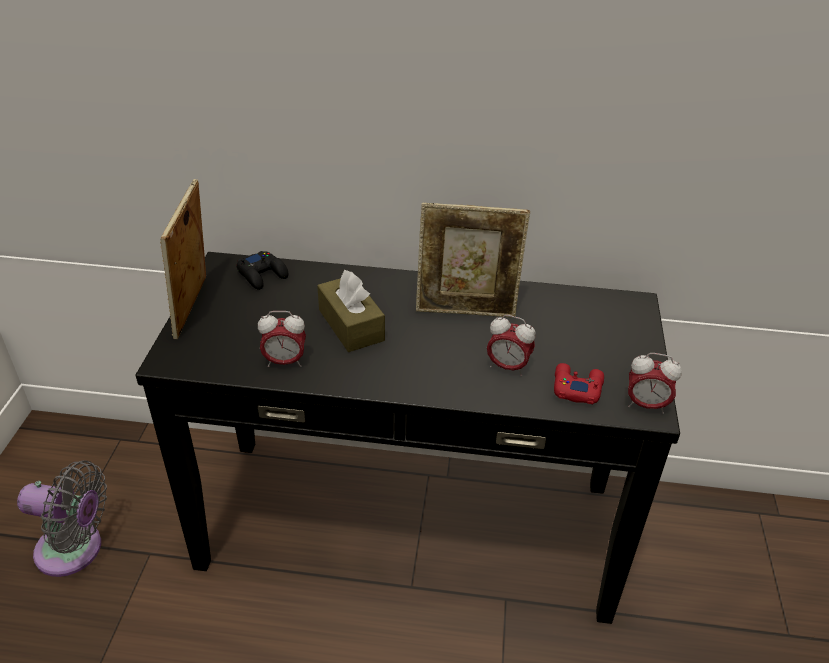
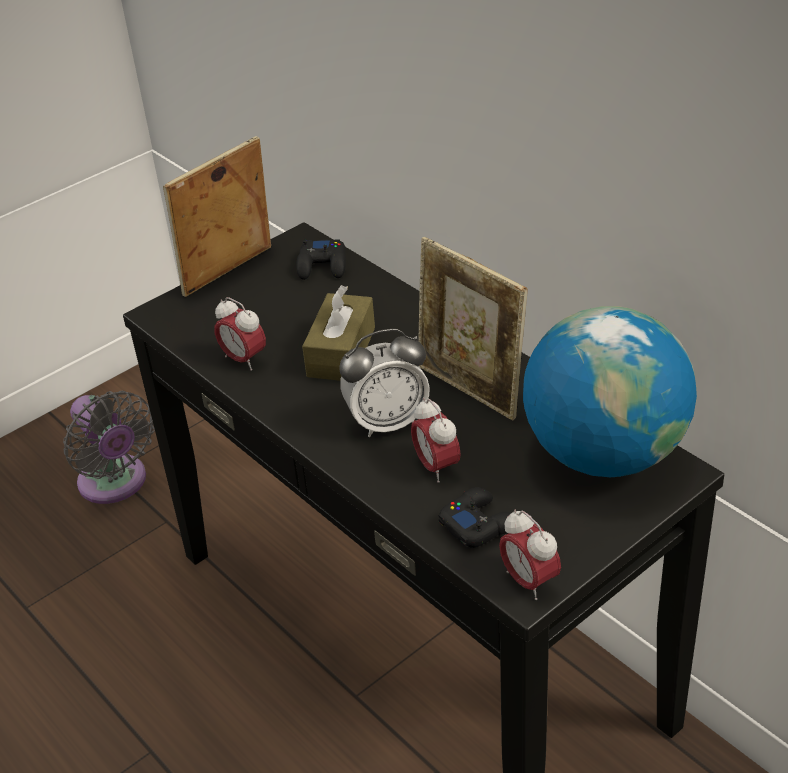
camera: 45 degrees right, 0 degrees up
red game controller [554,363,604,404] -> black game controller [439,487,511,548]
none -> alarm clock [339,329,430,437]
none -> globe [523,306,697,477]

